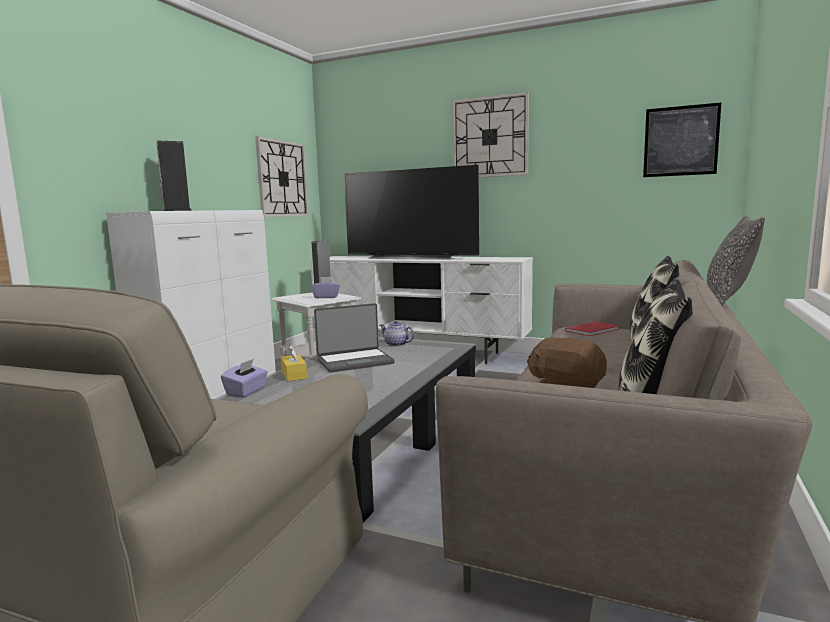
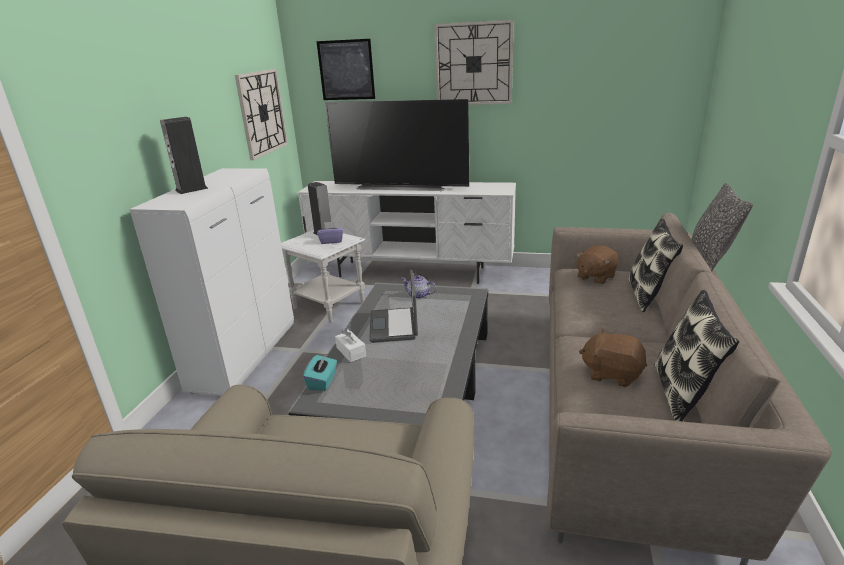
camera: 10 degrees left, 15 degrees up
purple tissue box [221,359,268,397] -> turquoise tissue box [303,354,337,391]
yellow tissue box [281,345,307,381] -> white tissue box [335,328,366,362]
laptop [314,303,395,372] -> laptop turned 120 degrees clockwise [369,270,418,343]
red book [565,321,620,336] -> brown plush toy [576,245,618,285]
picture [643,103,721,177] -> picture moved to [316,39,375,100]

